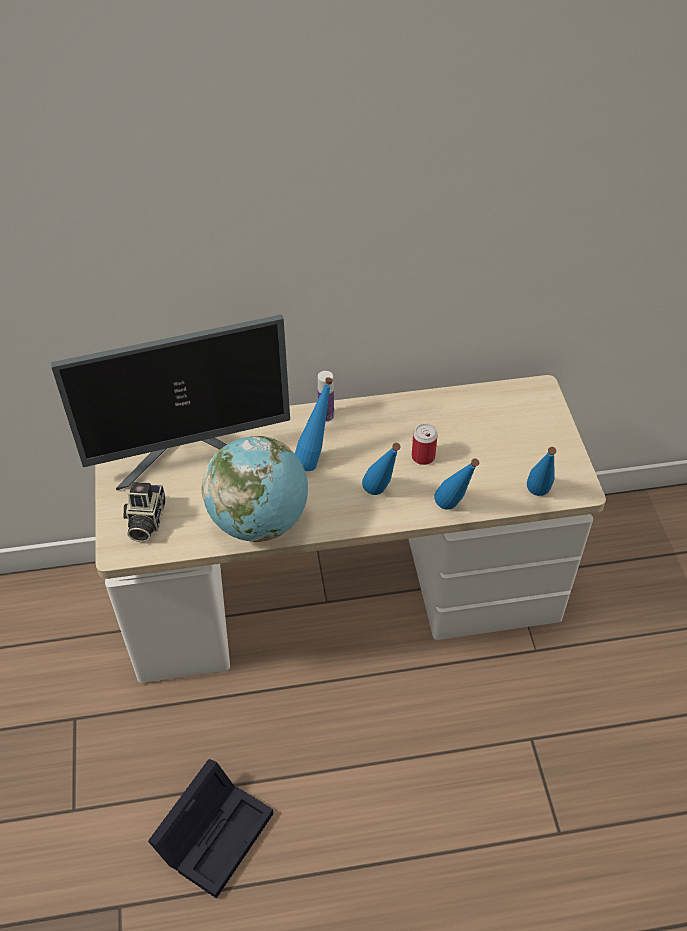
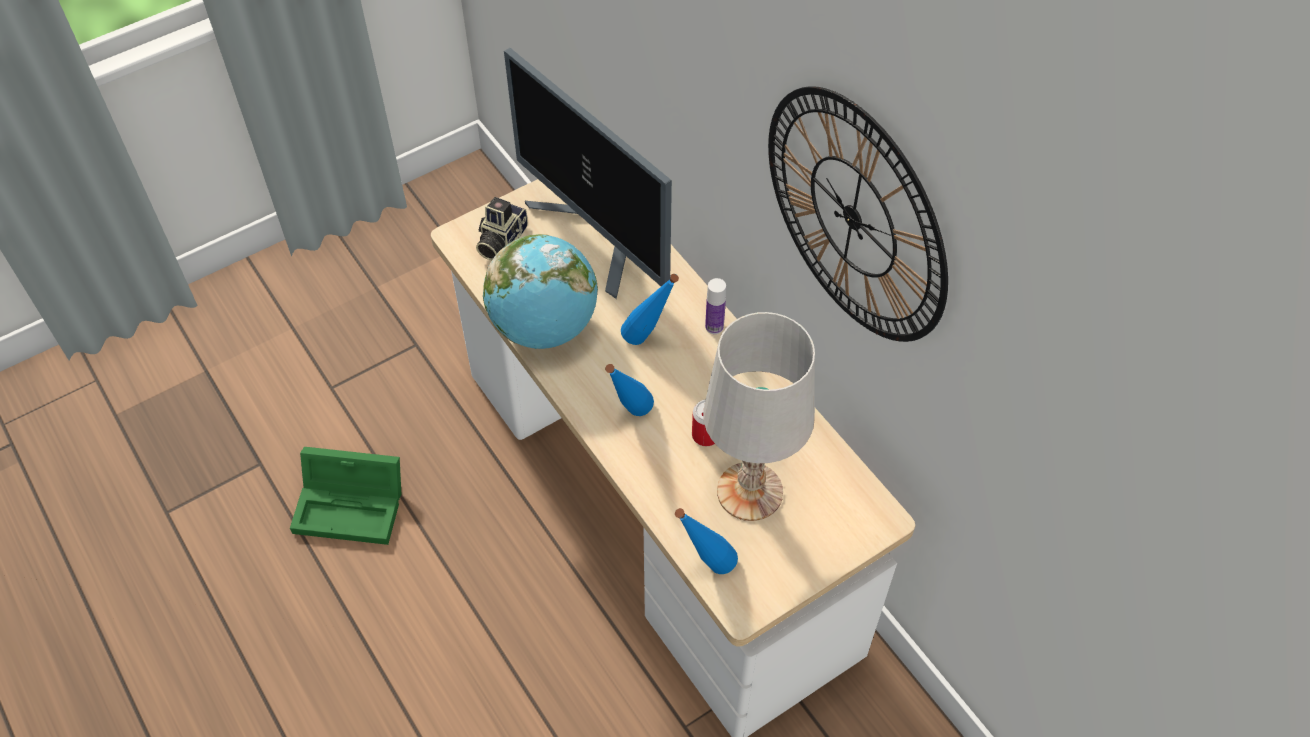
camera: 65 degrees right, 5 degrees up
camera [124,482,166,542] -> camera turned 45 degrees counterclockwise [476,197,528,260]
black storage box [148,759,274,898] -> green storage box [290,447,402,545]
blue bottle [434,459,479,510] -> none
none -> white table lamp [703,312,815,521]
none -> wall clock [768,86,948,342]

